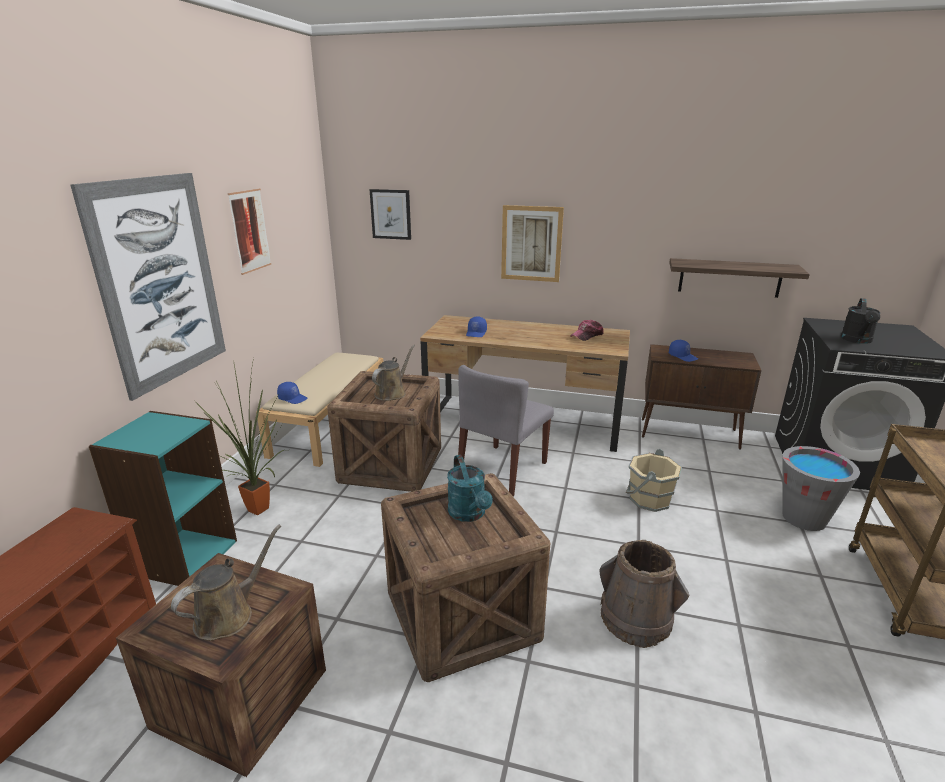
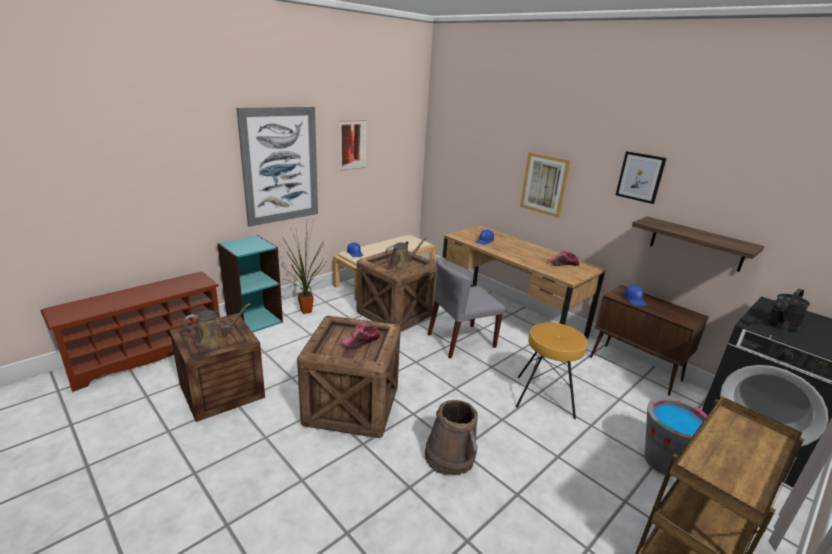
camera: 30 degrees right, 0 degrees up
picture [369,189,411,240] -> picture moved to [616,151,667,204]
turquoise watering can [447,455,493,522] -> cap [342,323,381,350]
beige bucket [626,449,682,512] -> brown stool [516,322,588,419]

